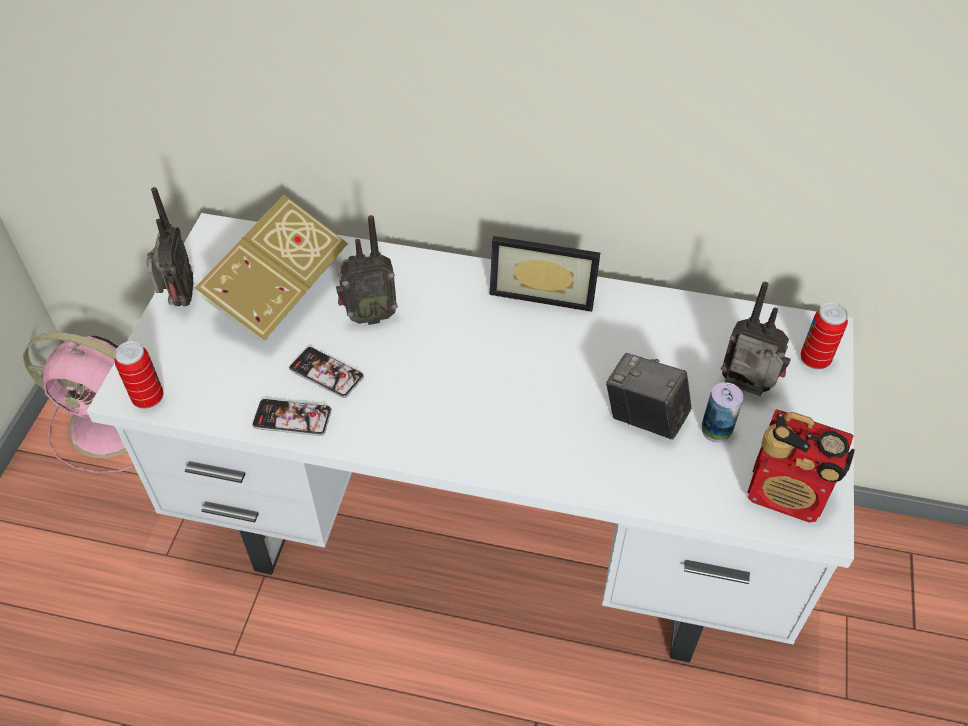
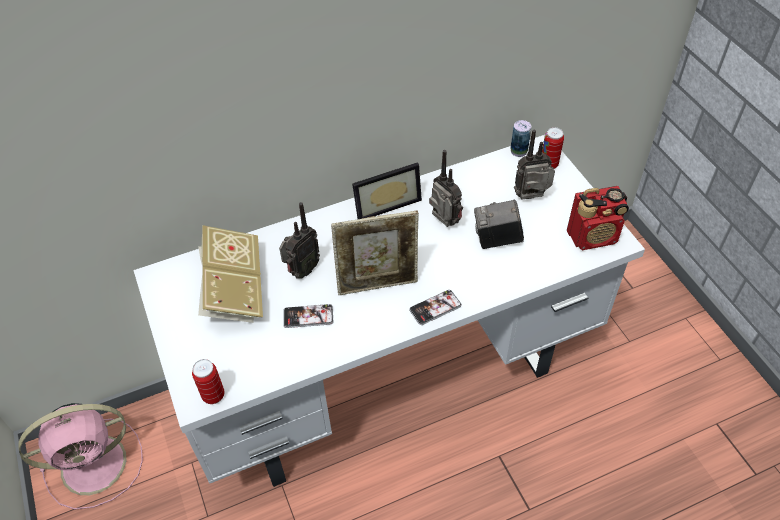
camera: 35 degrees left, 0 degrees up
radio [146,187,194,306] -> radio moved to [429,150,463,227]
phone [252,399,332,436] -> phone moved to [409,290,462,325]
can [702,382,743,443] -> can moved to [510,120,531,157]
none -> picture frame [331,211,419,295]

